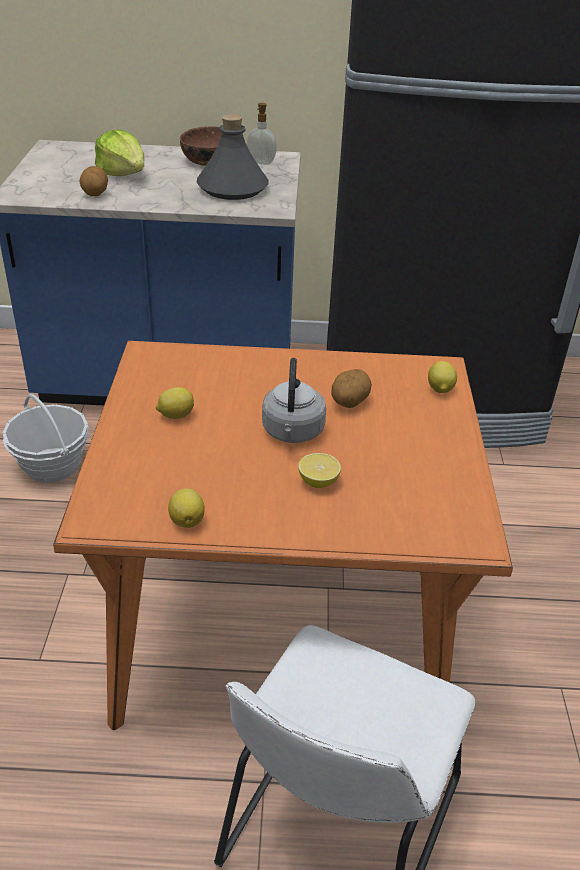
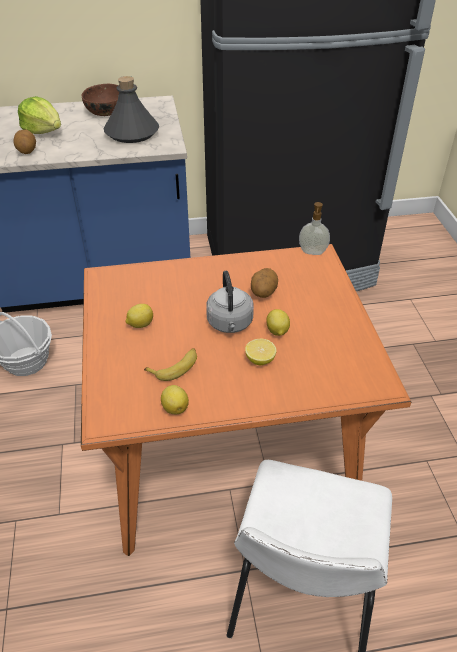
camera: 10 degrees left, 5 degrees up
soap dispenser [247,103,277,165] -> soap dispenser moved to [299,202,330,255]
lemon [428,361,457,393] -> lemon moved to [266,309,290,336]
none -> banana [144,348,197,381]

